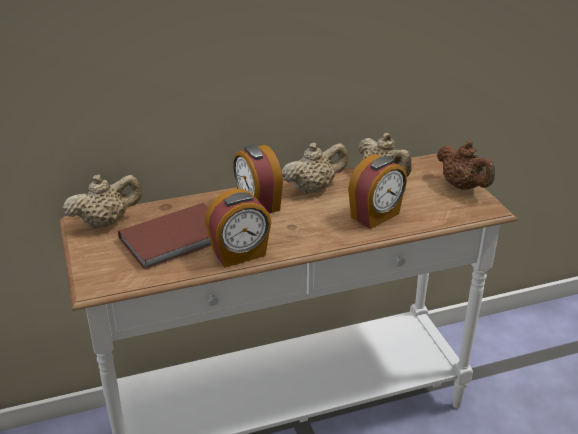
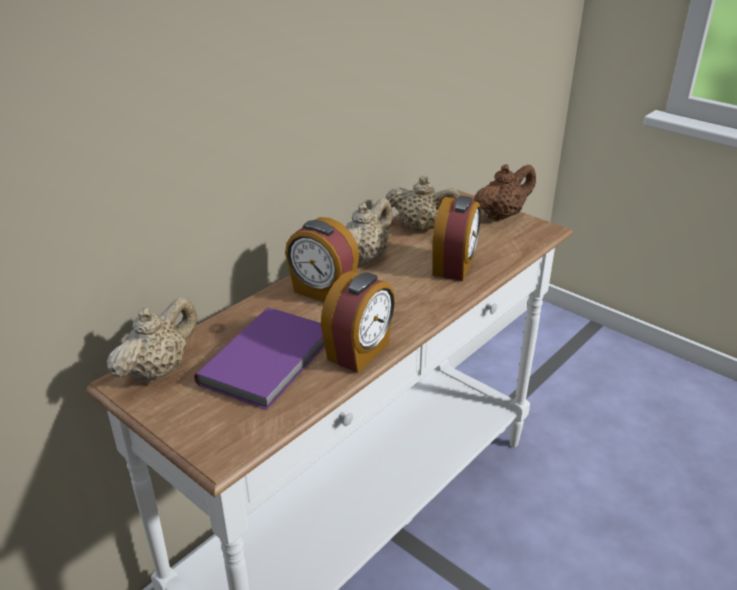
camera: 30 degrees left, 0 degrees up
brown book [118,203,212,270] -> purple book [194,307,325,410]
brown teapot [437,141,495,190] -> brown teapot turned 60 degrees counterclockwise [474,165,536,221]

